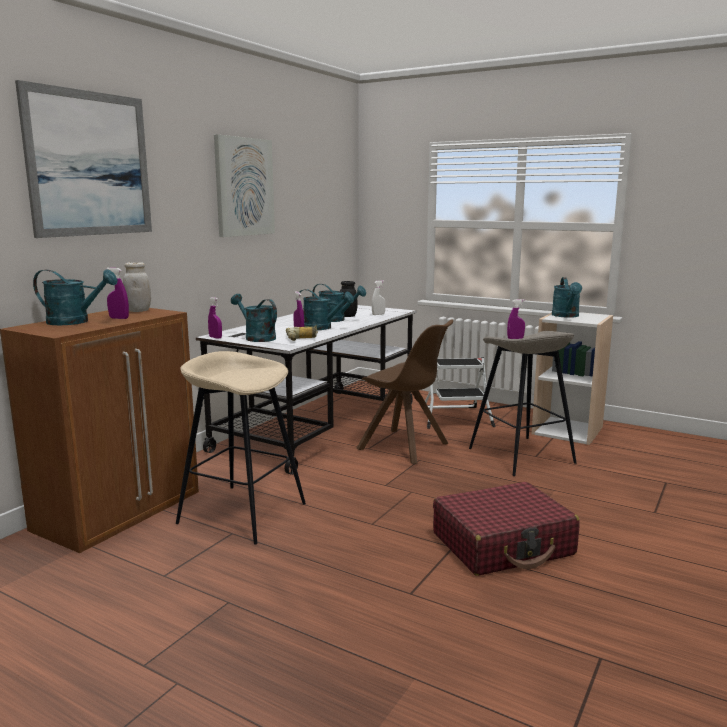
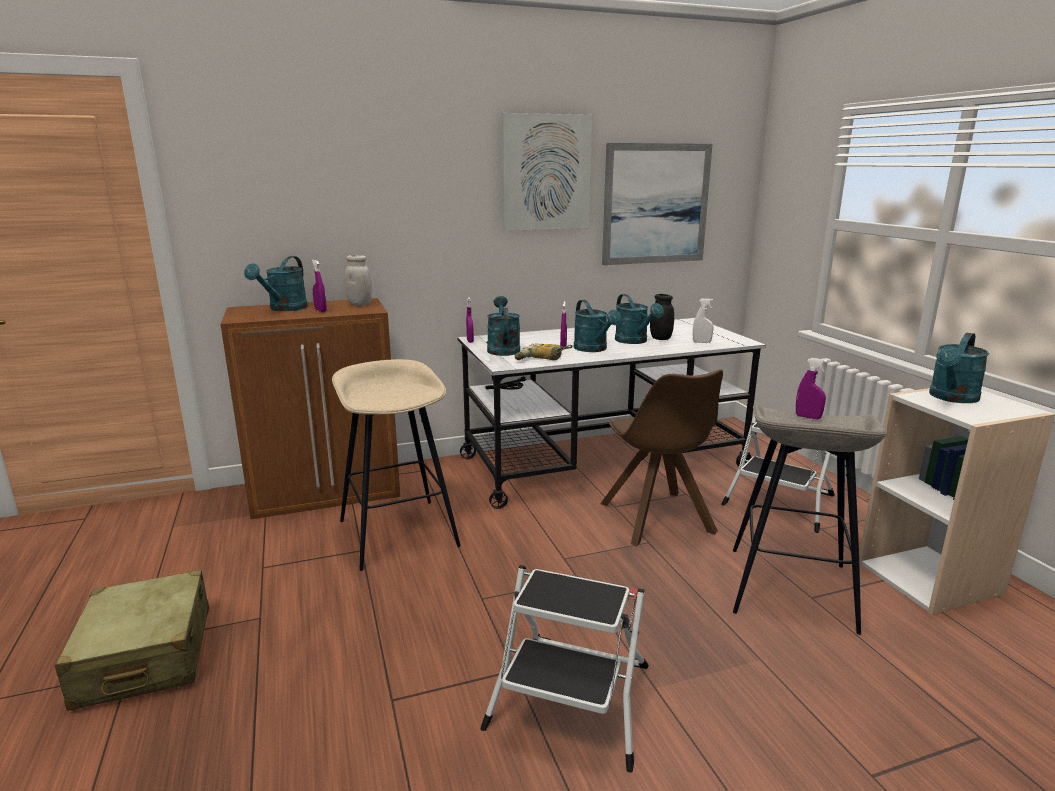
camera: 40 degrees right, 5 degrees up
picture [15,80,152,238] -> picture moved to [602,143,713,265]
turquoise watering can [33,269,118,325] -> turquoise watering can turned 60 degrees clockwise [244,256,308,311]
red suitcase [433,482,579,576] -> step ladder [481,565,649,773]
none -> beige suitcase [55,570,209,711]

